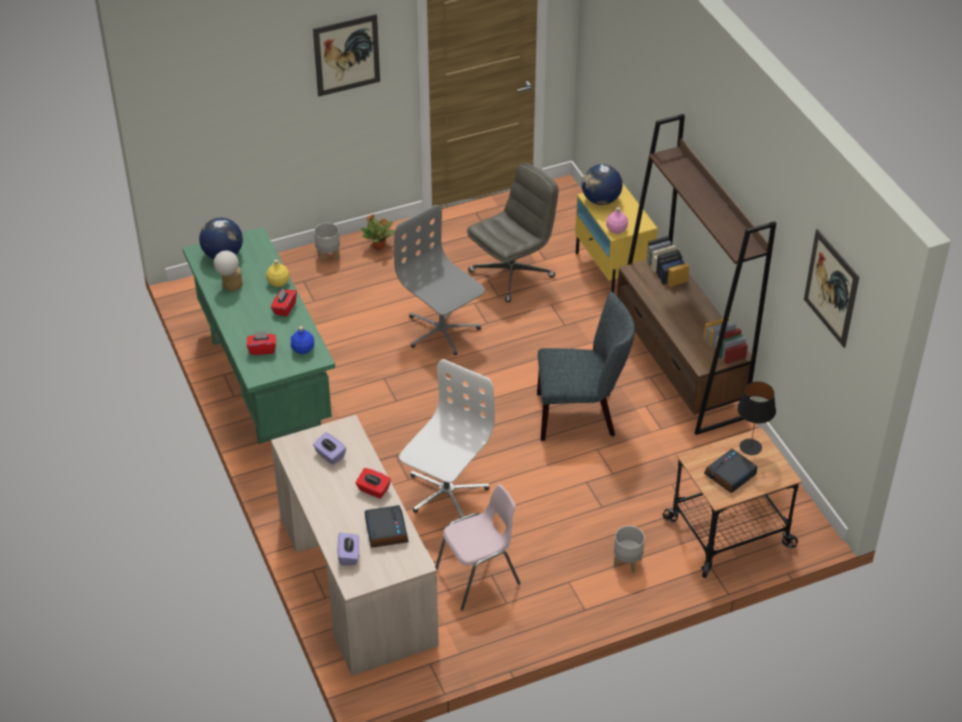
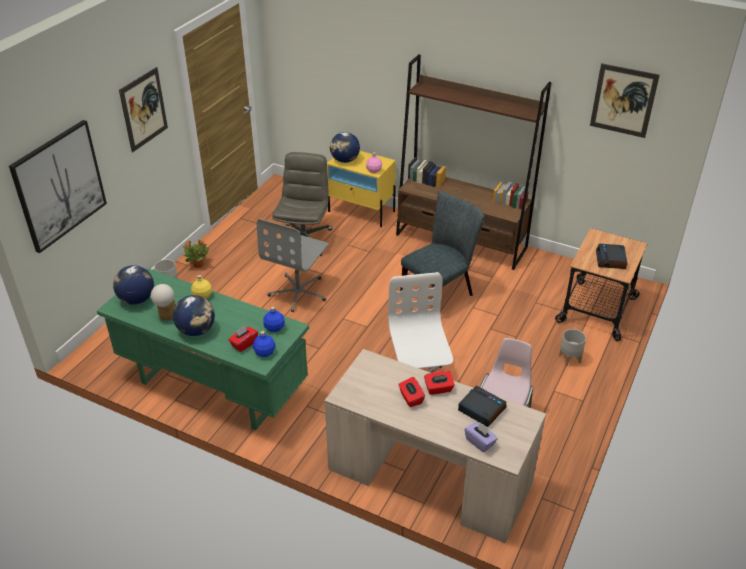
camera: 40 degrees left, 5 degrees down
red tissue box [271,289,297,317] -> red tissue box moved to [398,377,425,407]
purple tissue box [313,432,346,465] -> none
grey office chair [394,205,485,355] -> grey office chair turned 75 degrees counterclockwise [257,219,329,312]
black table lamp [737,382,776,455] -> none
none -> picture [9,120,107,253]
none -> globe [173,295,215,336]
none -> blue bottle [253,331,276,357]

